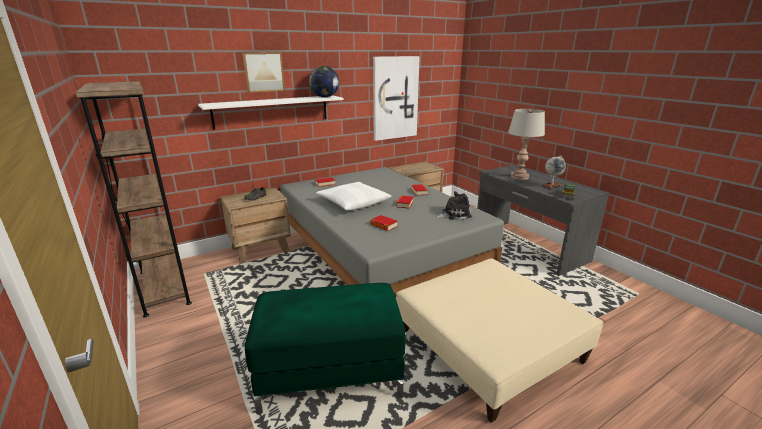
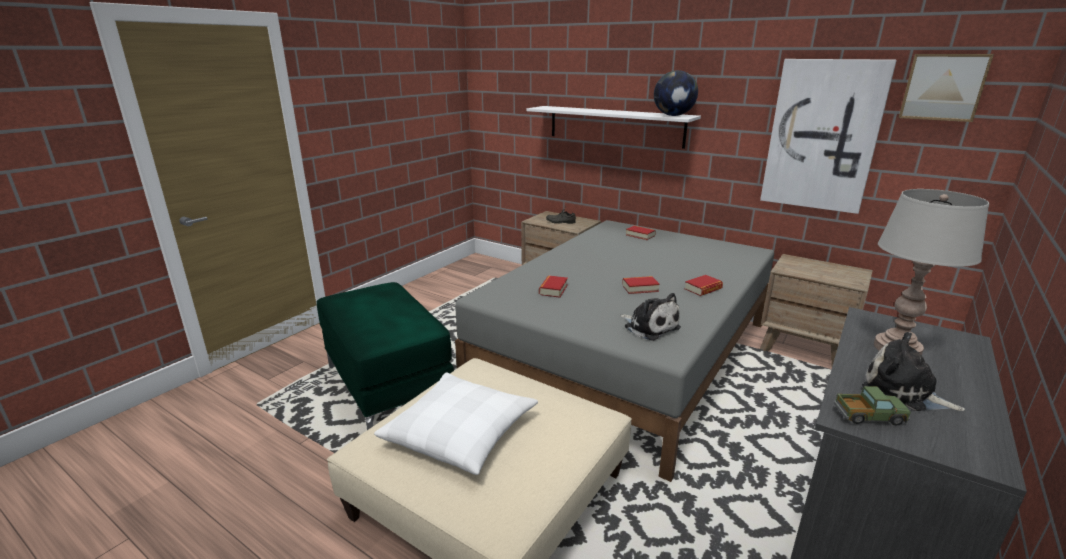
camera: 65 degrees right, 0 degrees up
brown bookcase [76,81,192,317] -> none
picture [243,52,285,93] -> picture moved to [899,54,994,122]
white pillow [316,182,391,210] -> white pillow moved to [374,372,538,475]
globe [542,156,566,190] -> plush toy [862,332,965,411]

